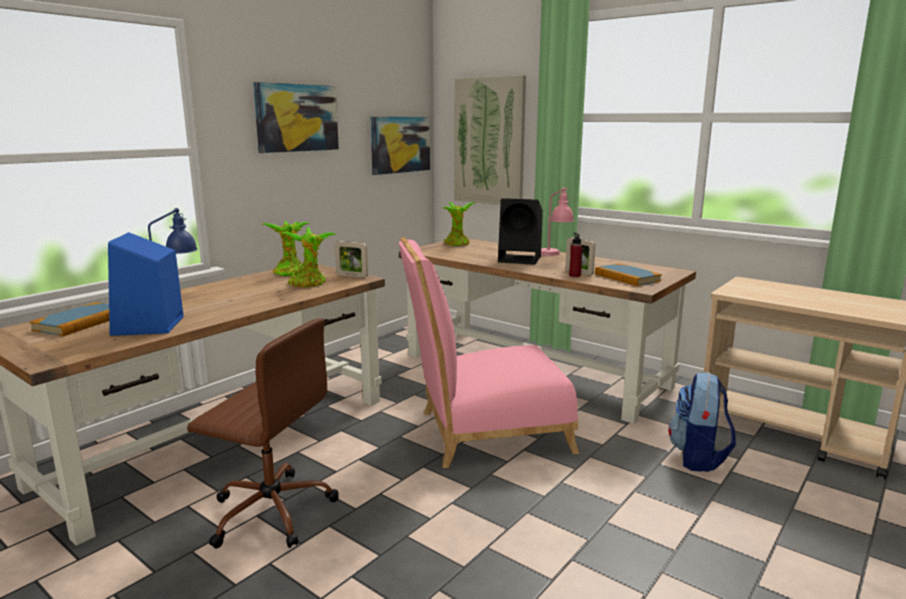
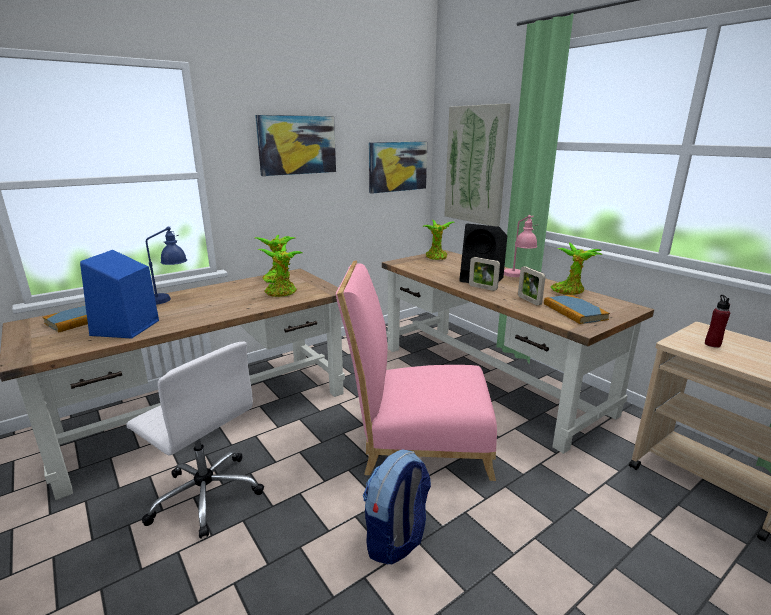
camera: 15 degrees right, 5 degrees up
brown office chair [187,318,339,549] -> white office chair [126,342,264,539]
picture frame [335,241,368,278] -> picture frame moved to [469,257,500,291]
red bottle [569,233,582,277] -> red bottle moved to [705,295,730,348]
backpack [668,372,736,472] -> backpack moved to [363,449,431,565]
none -> potted plant [551,243,602,295]

